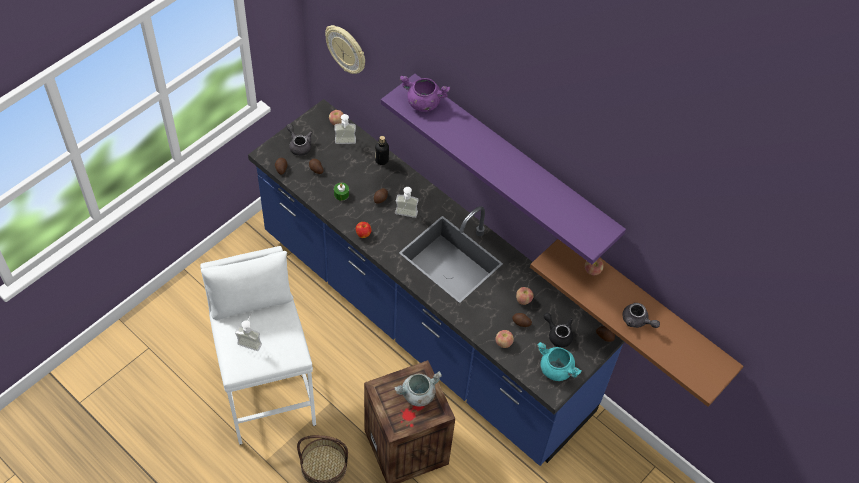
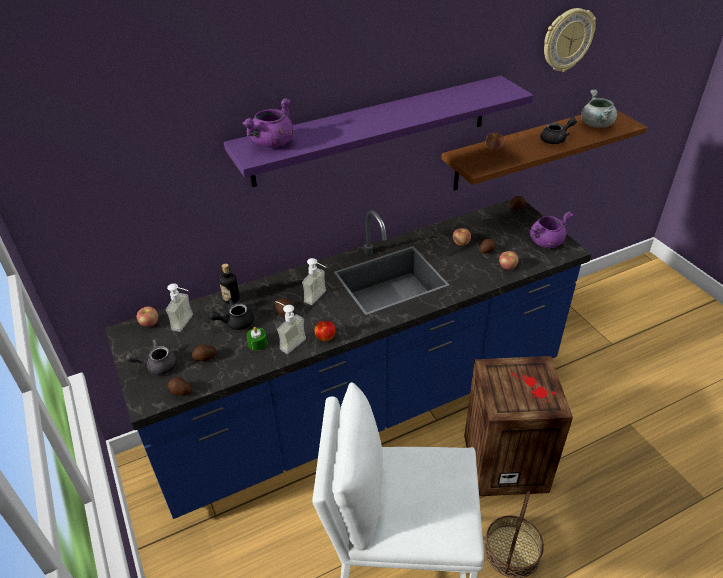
camera: 65 degrees left, 15 degrees down
soap dispenser [235,312,262,351] -> soap dispenser moved to [275,301,306,354]
wall clock [325,25,365,74] -> wall clock moved to [544,8,596,72]
grey cooking pot [394,371,442,407] -> grey cooking pot moved to [581,90,617,128]
turquoise cooking pot [537,342,582,381] -> purple cooking pot [530,211,573,248]
black teapot [544,313,573,347] -> black teapot moved to [209,299,254,330]

